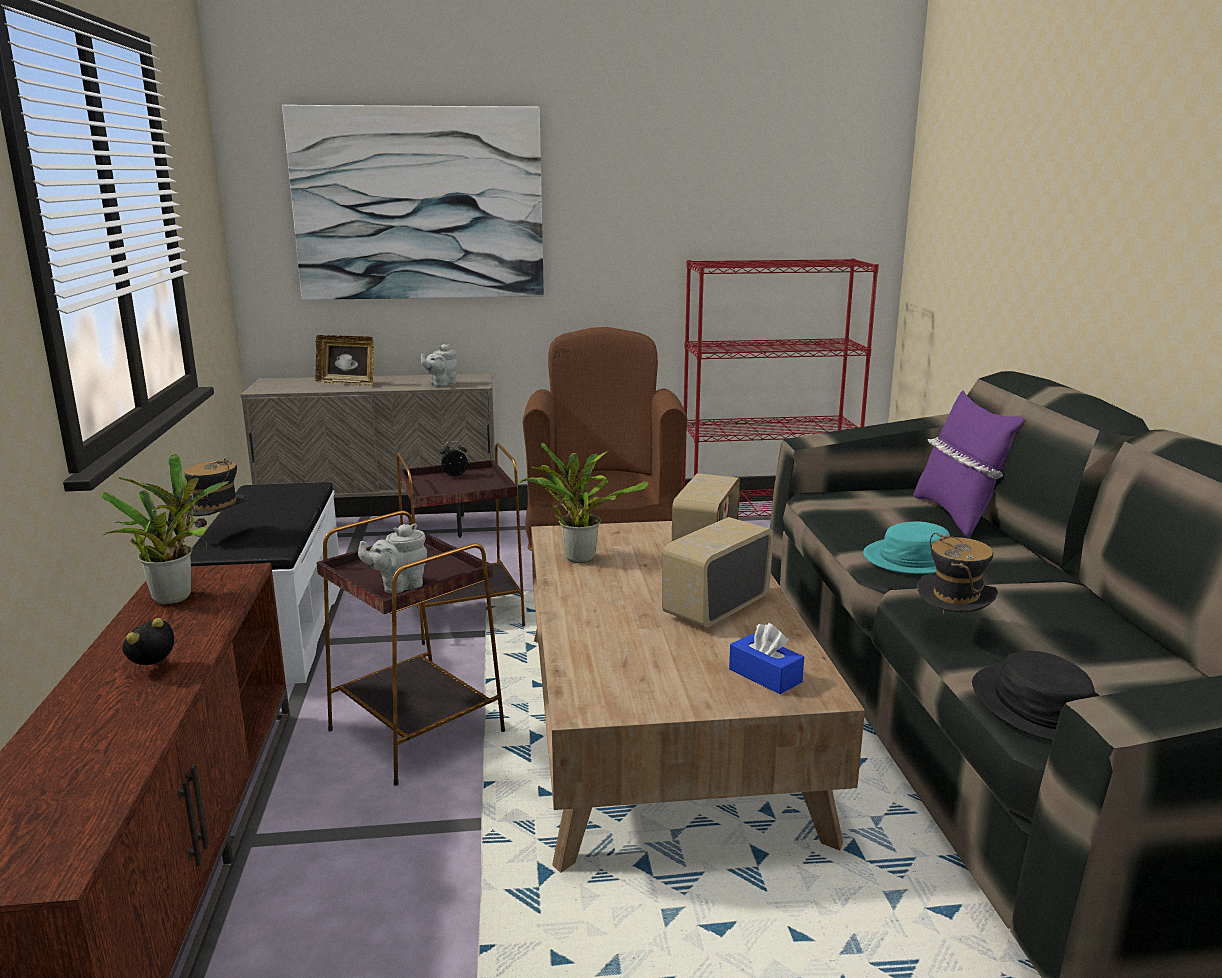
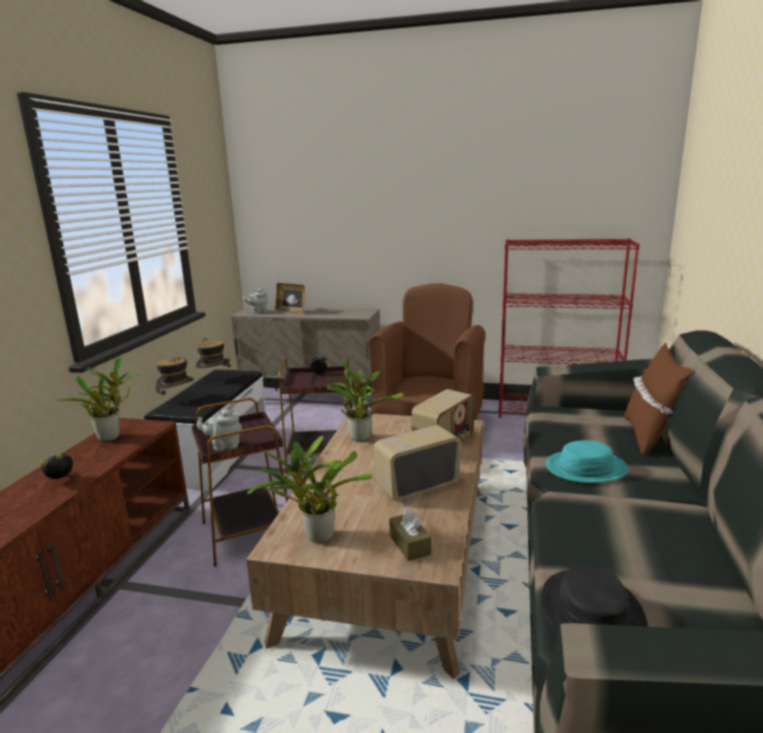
camera: 20 degrees right, 0 degrees up
picture [282,105,544,300] -> none
grey teapot [421,344,458,387] -> grey teapot moved to [243,289,268,314]
blue tissue box [729,623,804,694] -> brown tissue box [389,508,431,561]
purple pillow [913,391,1024,538] -> brown pillow [625,343,692,456]
hat [917,533,998,614] -> hat moved to [196,338,231,370]
none -> potted plant [247,436,373,543]

